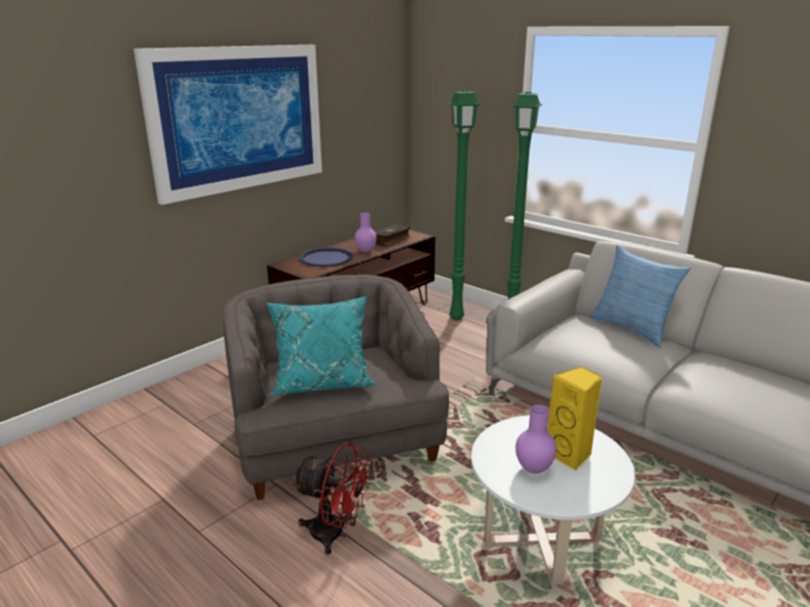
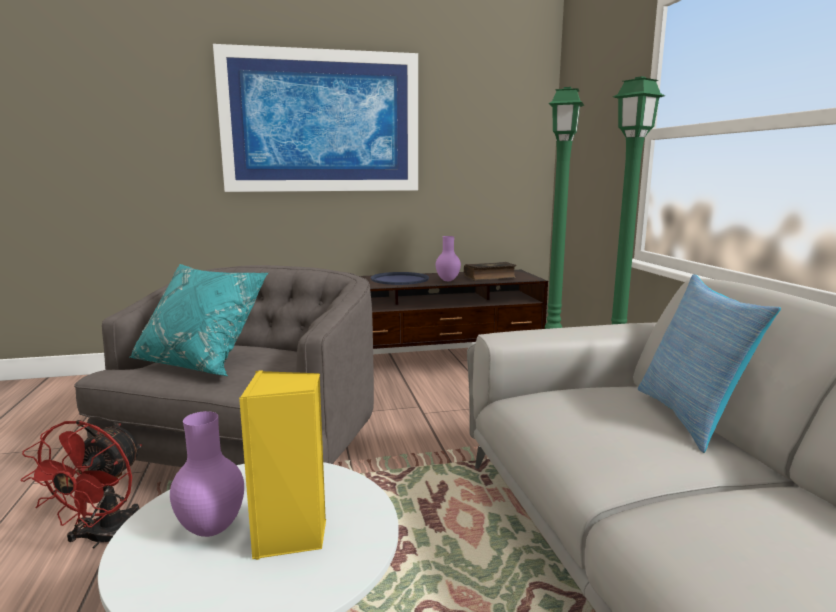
camera: 35 degrees right, 10 degrees down
red fan [292,442,373,555] -> red fan turned 45 degrees clockwise [21,420,142,549]

